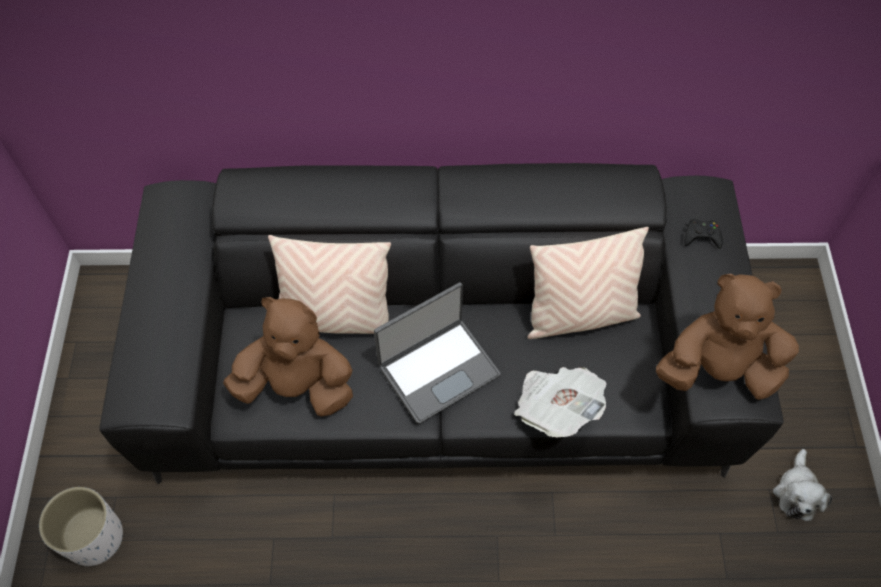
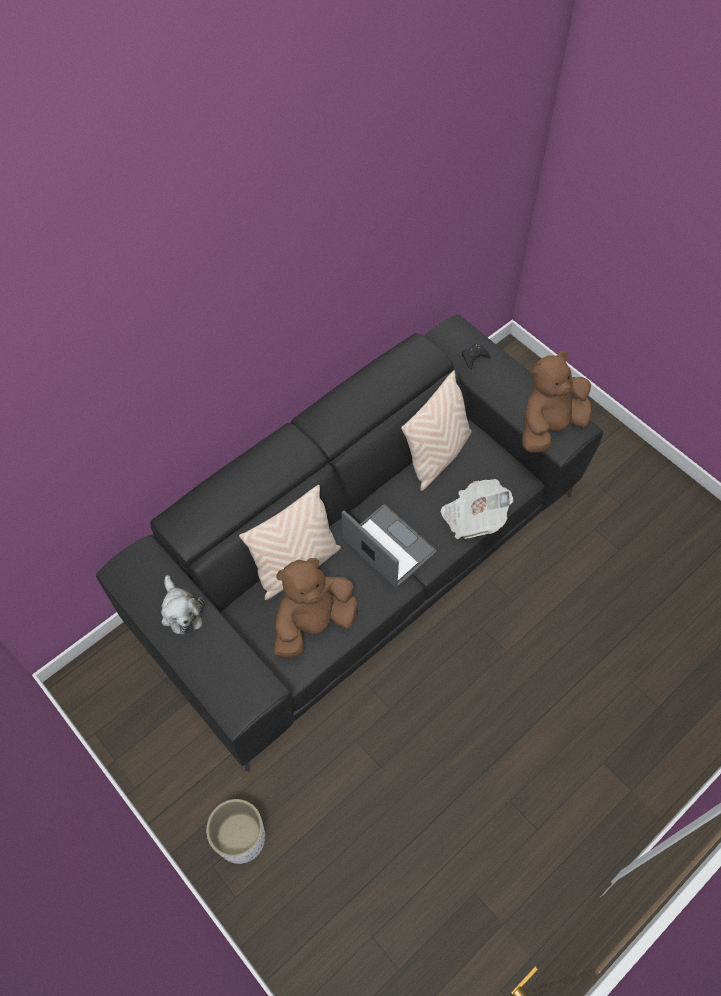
camera: 40 degrees left, 0 degrees up
laptop [374,282,501,424] -> laptop turned 60 degrees counterclockwise [342,504,436,587]
plush toy [773,449,832,521] -> plush toy moved to [161,575,205,636]

